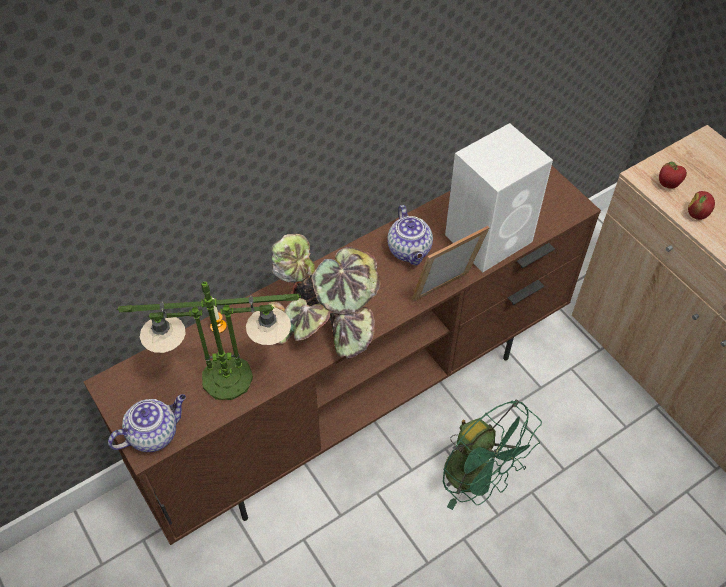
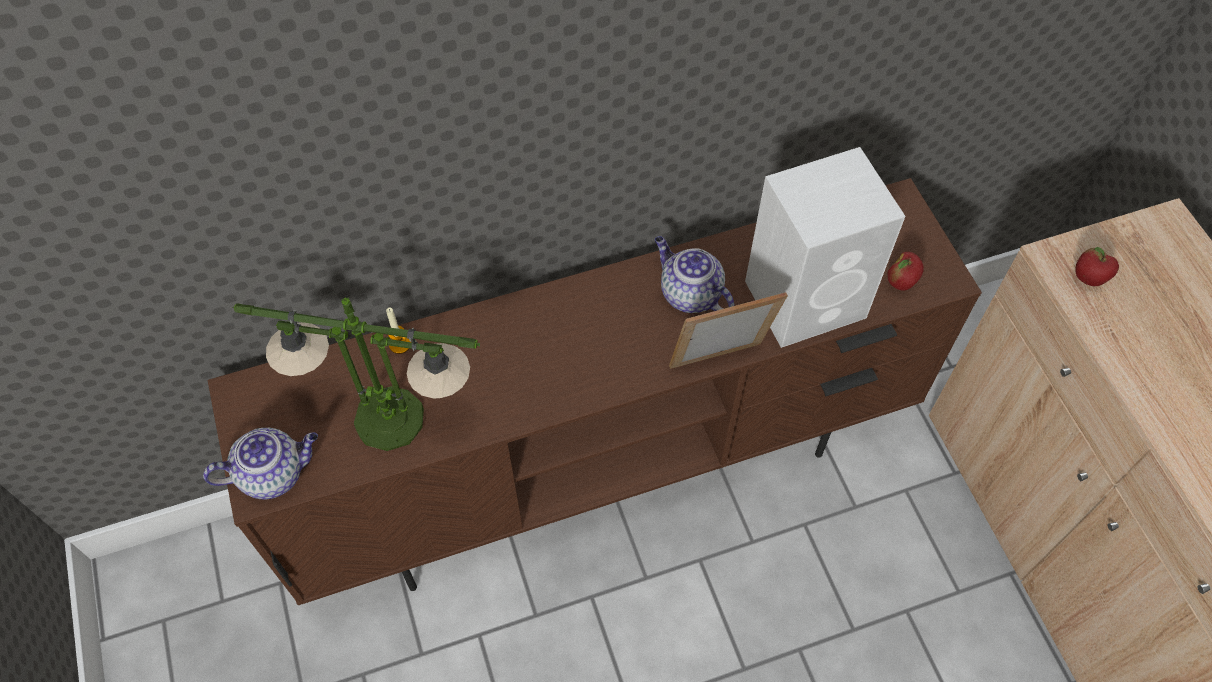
camera: 15 degrees right, 5 degrees up
potted plant [267,234,380,359] -> none
teapot [387,205,433,266] -> teapot turned 135 degrees clockwise [655,236,734,313]
green fan [443,400,542,510] -> none
apple [688,191,715,220] -> apple moved to [888,252,924,290]

